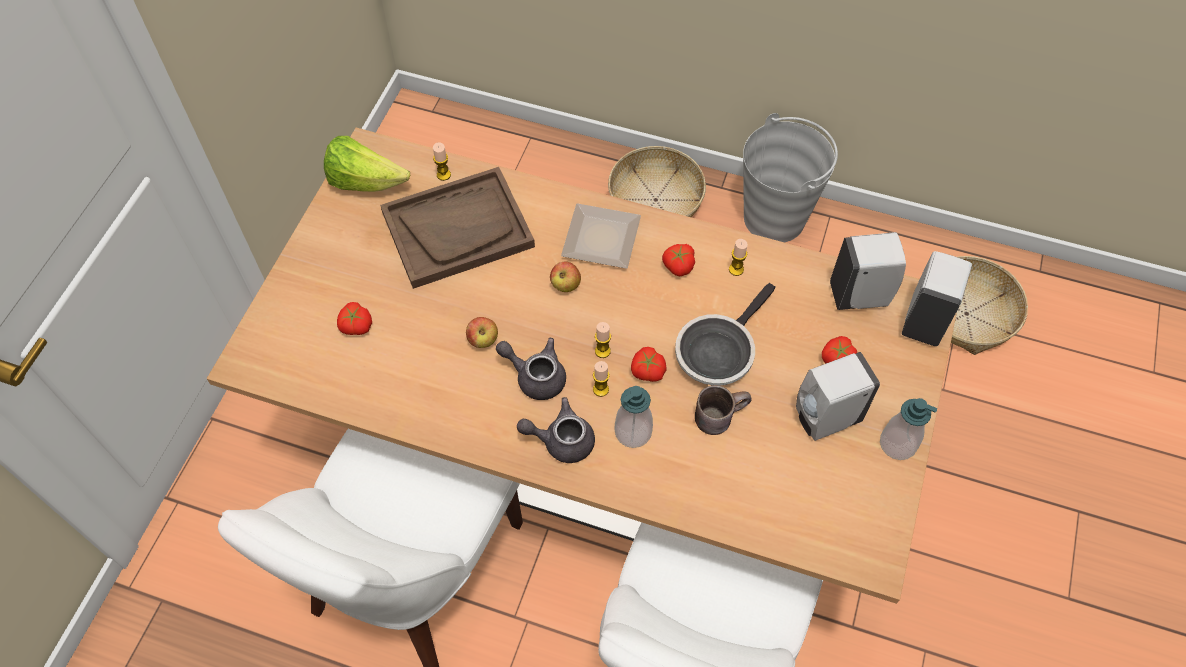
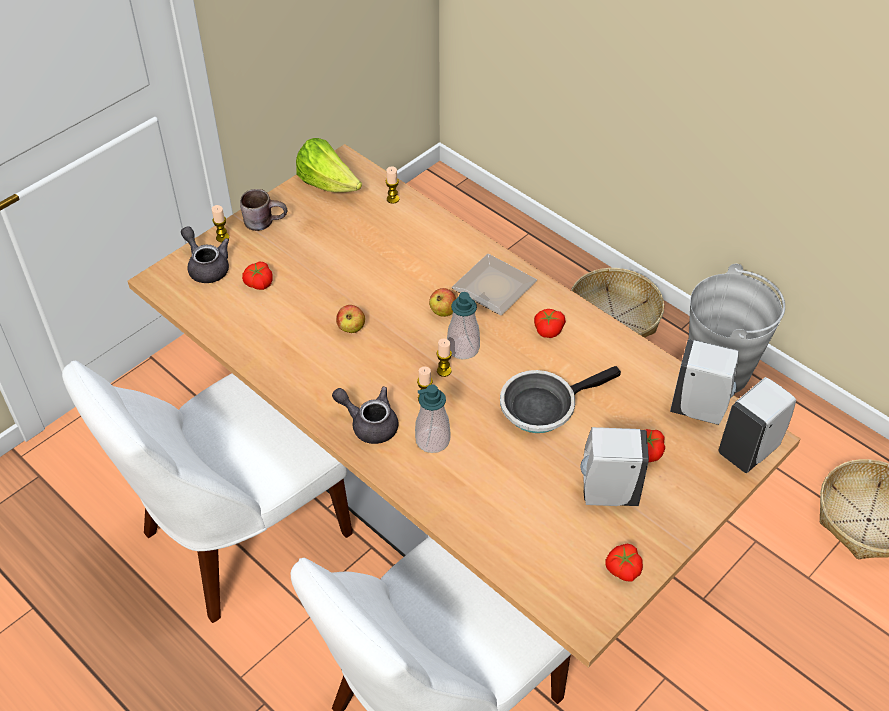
camera: 25 degrees right, 10 degrees down
brown tray [380,167,535,289] -> none
grey teapot [496,338,566,400] -> grey teapot moved to [181,226,229,283]
tomato [631,347,667,382] -> tomato moved to [606,544,643,581]
brown mug [695,385,752,435] -> brown mug moved to [240,189,287,231]
candle [729,239,748,276] -> candle moved to [212,205,229,242]
soap dispenser [880,398,937,460] -> soap dispenser moved to [447,292,480,359]

